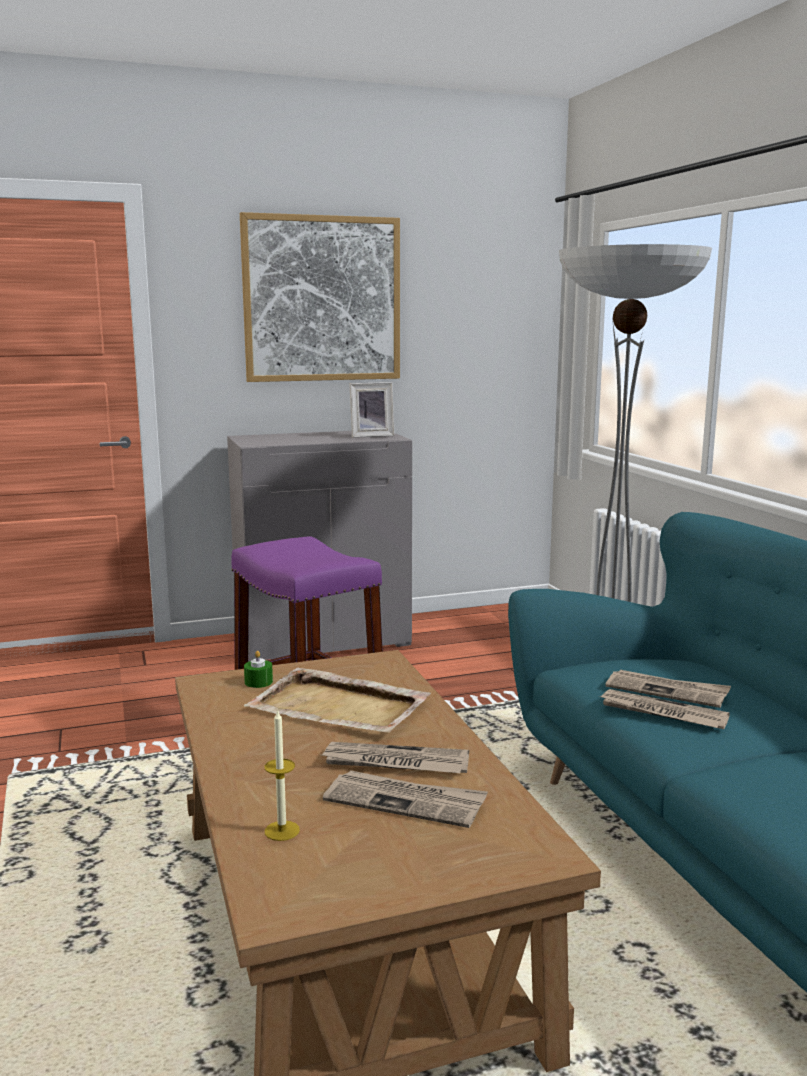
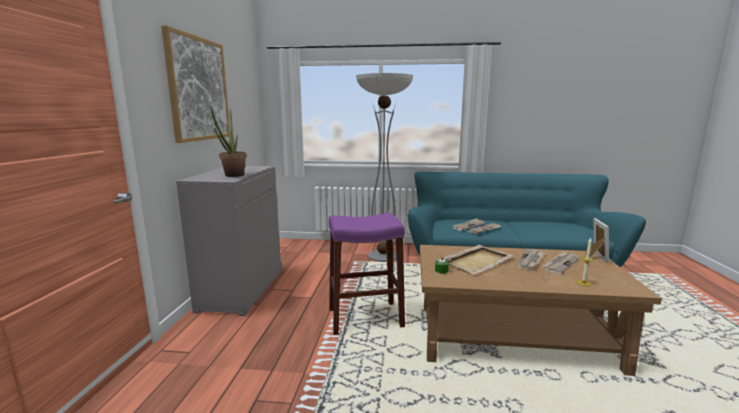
camera: 65 degrees left, 0 degrees up
picture frame [350,382,395,438] -> picture frame moved to [586,218,609,263]
none -> potted plant [210,106,247,177]

